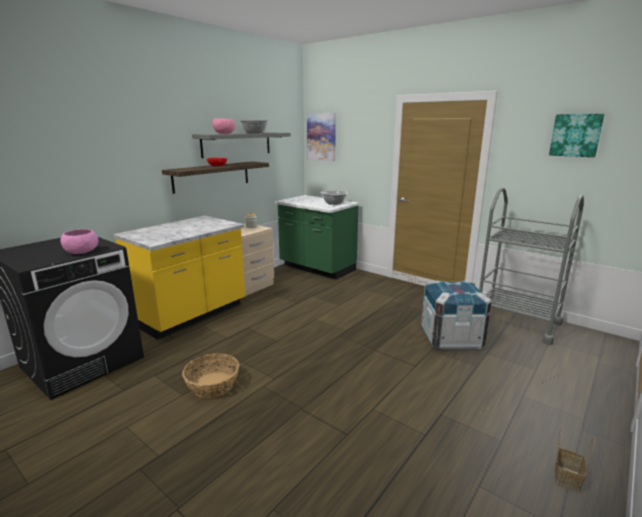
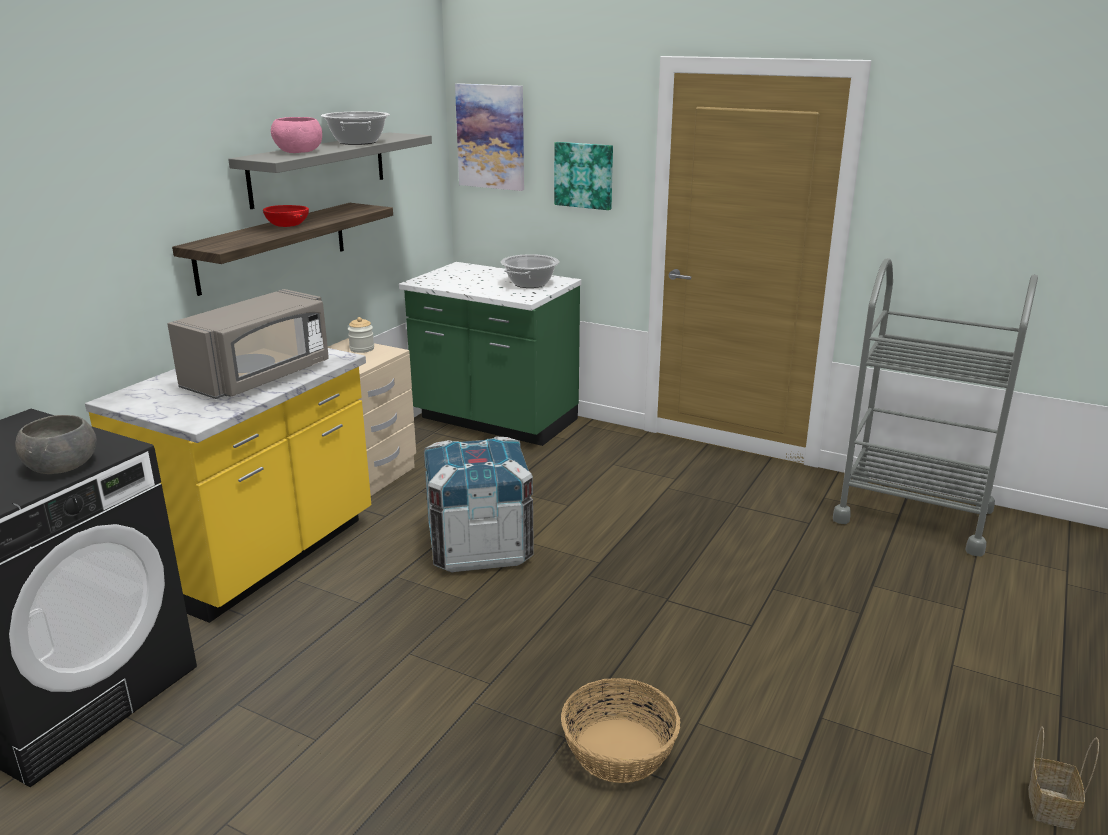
camera: 10 degrees left, 5 degrees up
pink bowl [61,229,98,254] -> grey bowl [15,415,97,474]
basket [182,353,239,398] -> basket moved to [561,678,681,783]
crate [421,281,491,350] -> crate moved to [424,437,534,572]
picture [549,114,604,157] -> picture moved to [554,142,613,210]
none -> grey microwave [167,289,329,399]

